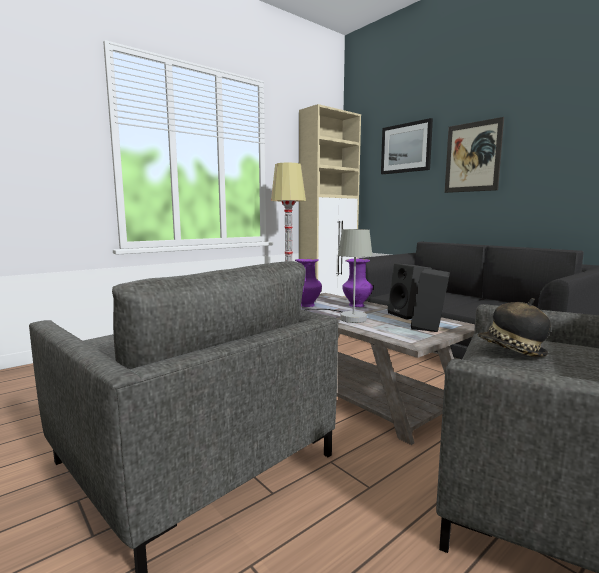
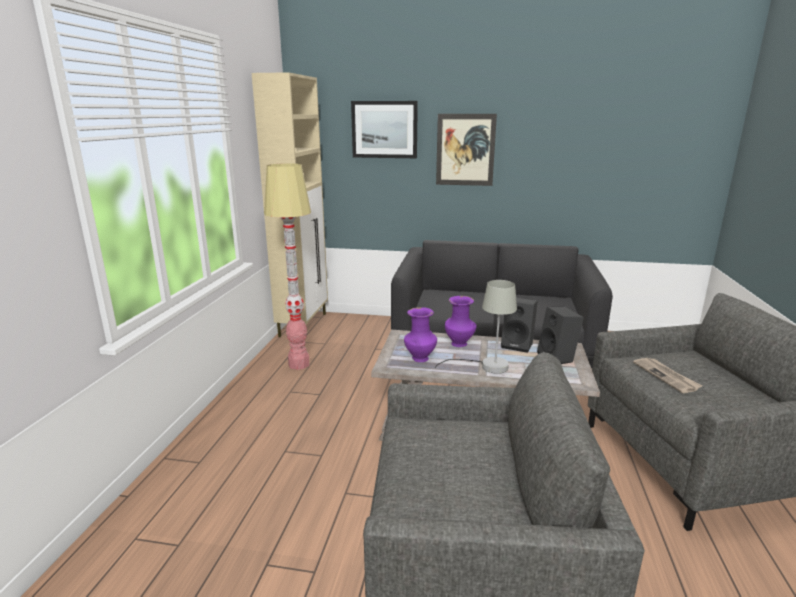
camera: 40 degrees left, 10 degrees up
hat [477,298,551,357] -> newspaper [633,358,702,393]

